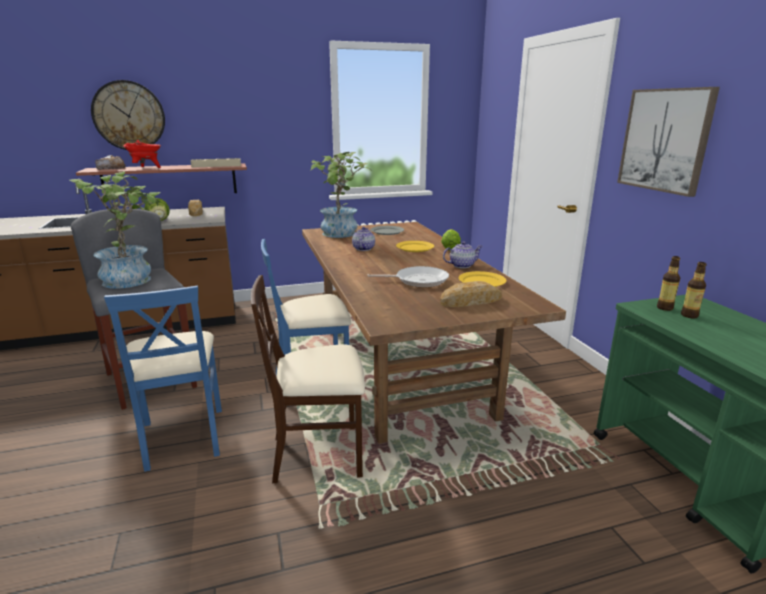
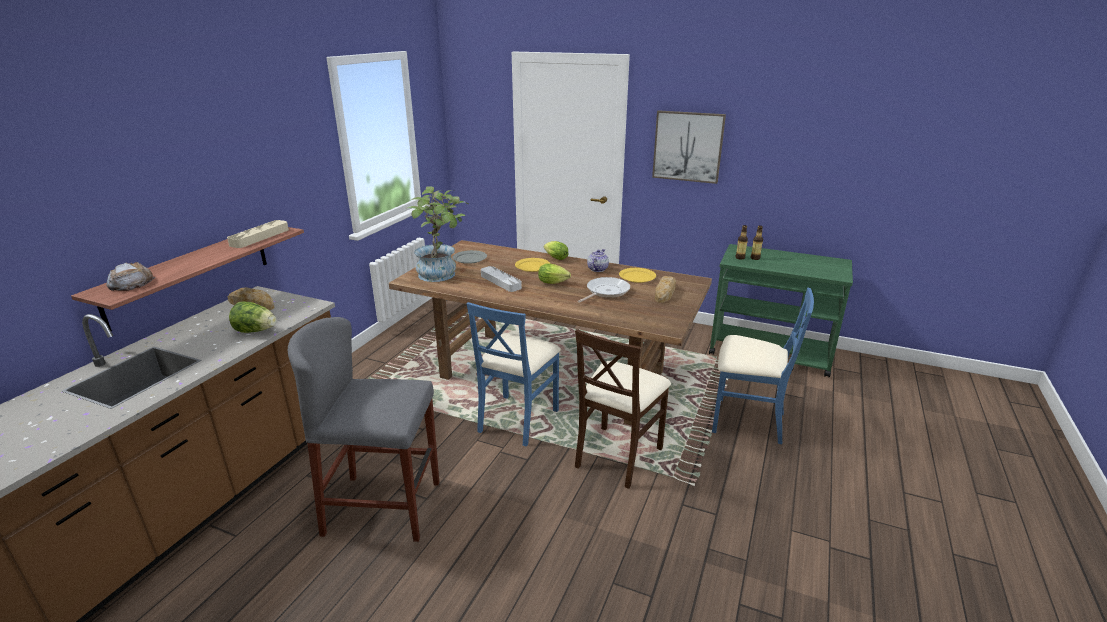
camera: 50 degrees left, 5 degrees up
potted plant [69,171,160,289] -> none
wall clock [91,80,165,150] -> none
blue chair [104,286,222,472] -> blue chair moved to [712,288,814,444]
red cooking pot [123,140,161,168] -> none
teapot [352,227,375,251] -> grey tray [481,266,522,292]
none -> lettuce [538,263,571,284]

